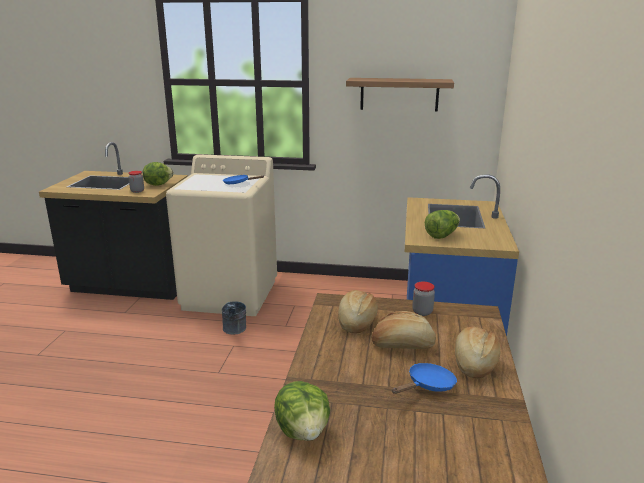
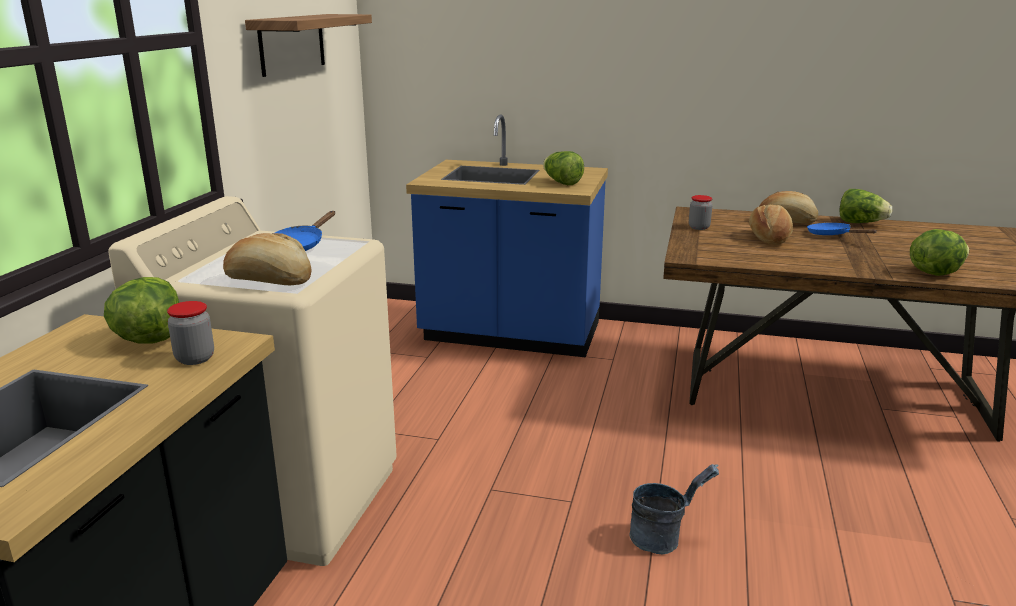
camera: 85 degrees left, 0 degrees up
grey bucket [222,301,246,334] -> grey bucket moved to [630,464,719,554]
bread [338,290,378,334] -> bread moved to [223,233,312,285]
none -> lettuce [839,189,892,223]

